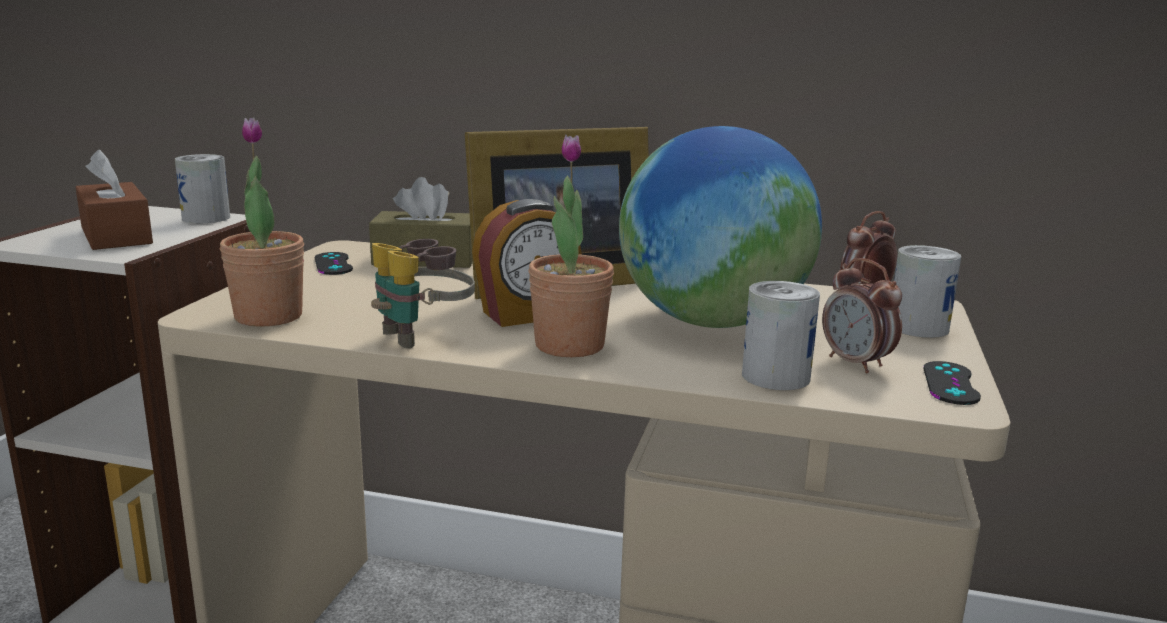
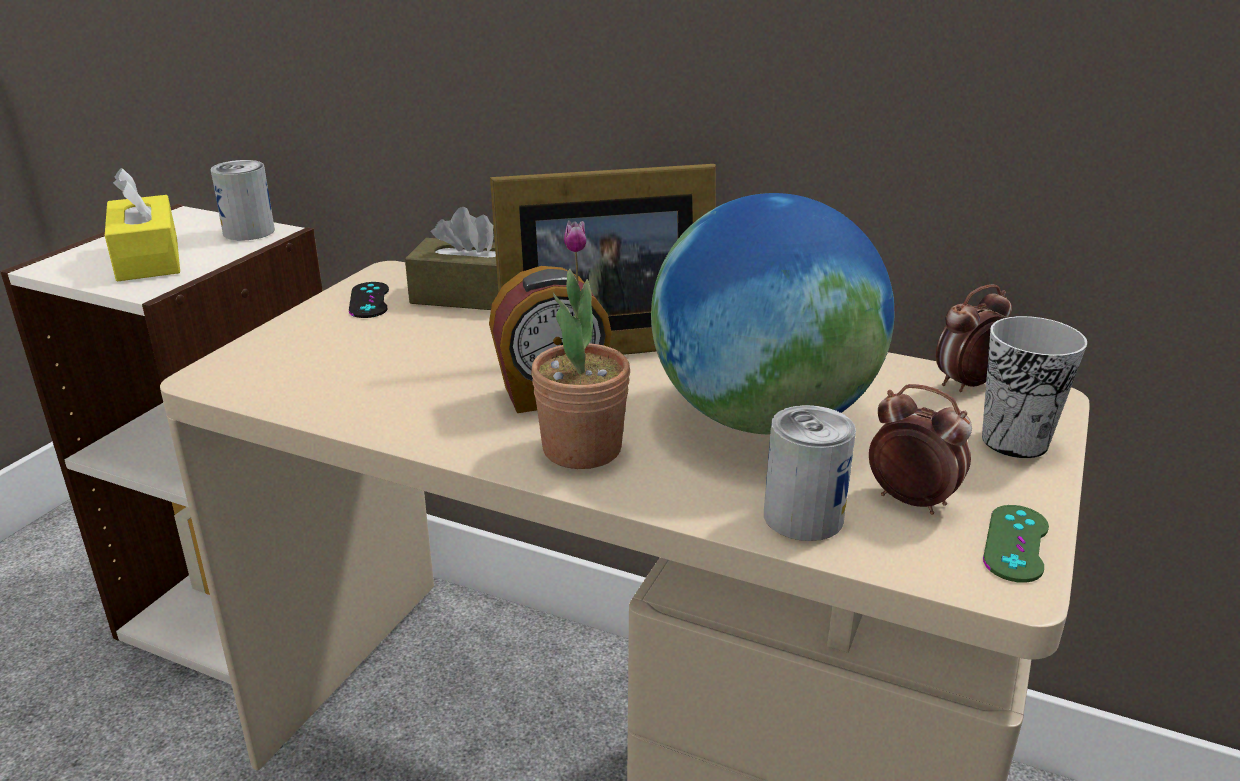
camera: 10 degrees right, 10 degrees up
brown tissue box [75,149,153,250] -> yellow tissue box [105,168,180,281]
potted plant [220,118,304,327] -> none
binoculars [371,239,475,349] -> none
alarm clock [822,258,902,373] -> alarm clock turned 150 degrees clockwise [869,384,972,515]
can [894,245,961,338] -> cup [982,316,1087,458]
black game controller [923,361,981,405] -> green game controller [983,505,1049,583]

